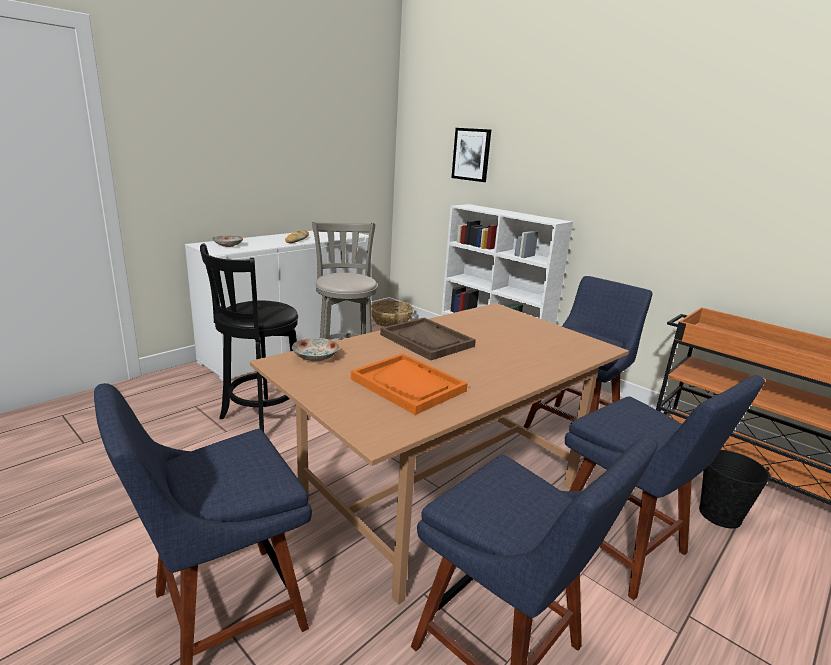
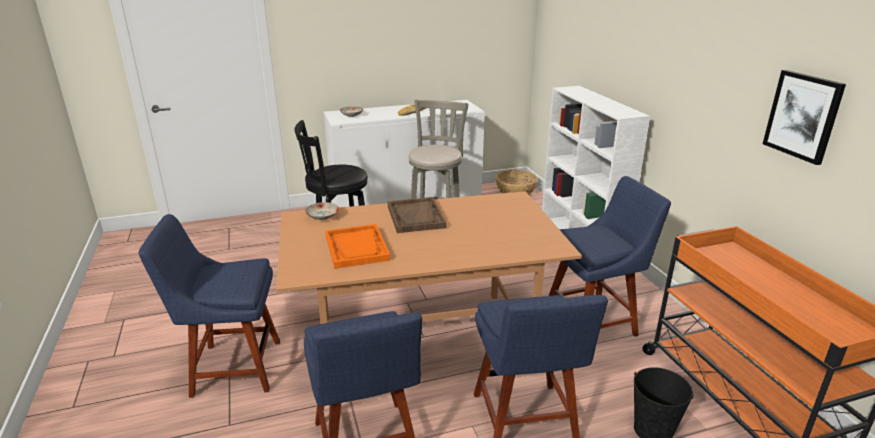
camera: 30 degrees right, 5 degrees up
picture [451,128,491,182] -> picture moved to [763,70,846,165]

